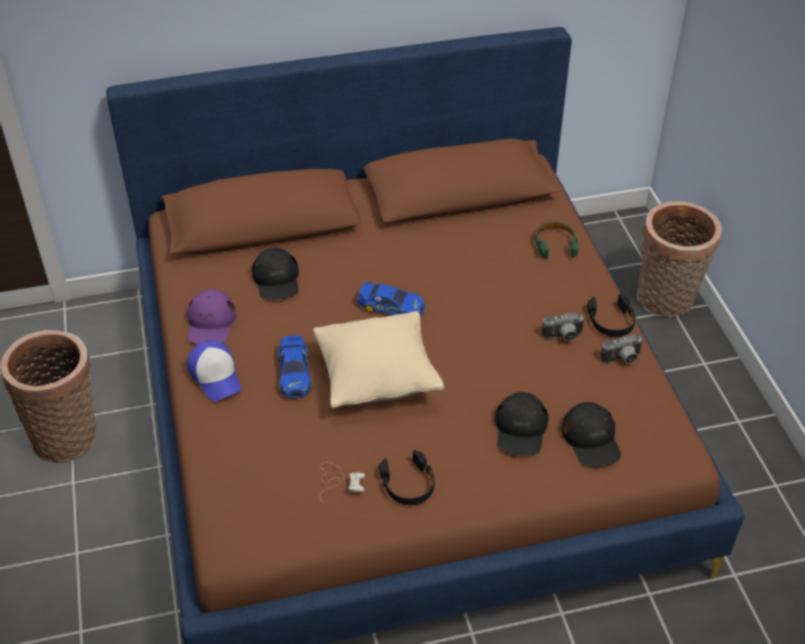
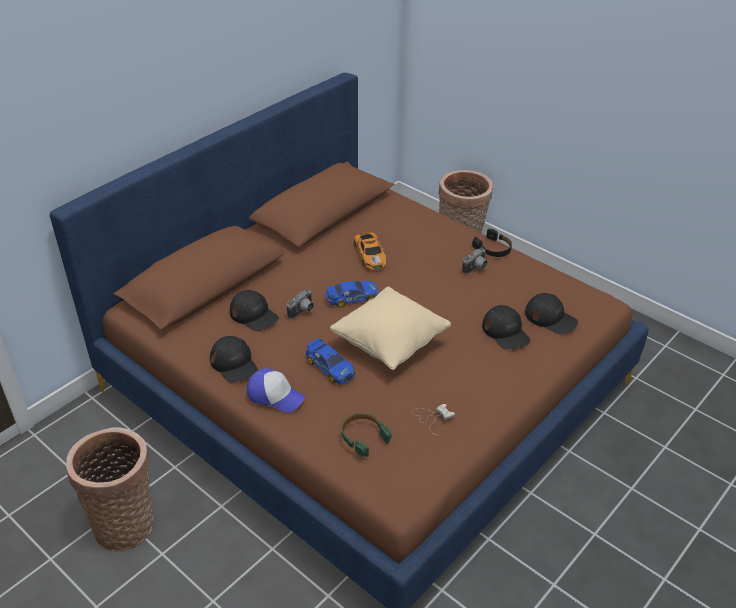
camera: 35 degrees left, 5 degrees down
purple cap [187,289,236,344] -> black cap [210,336,258,383]
black headphones [379,450,435,505] -> none
green headphones [535,221,579,259] -> green headphones moved to [342,413,392,457]
camera [600,334,643,364] -> camera moved to [287,289,314,319]
none -> toy car [354,232,387,270]

